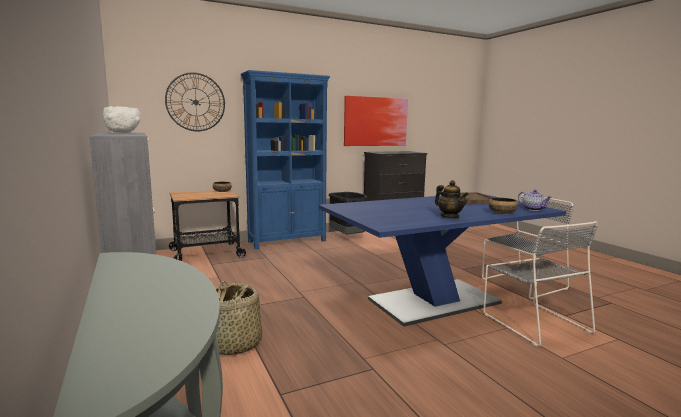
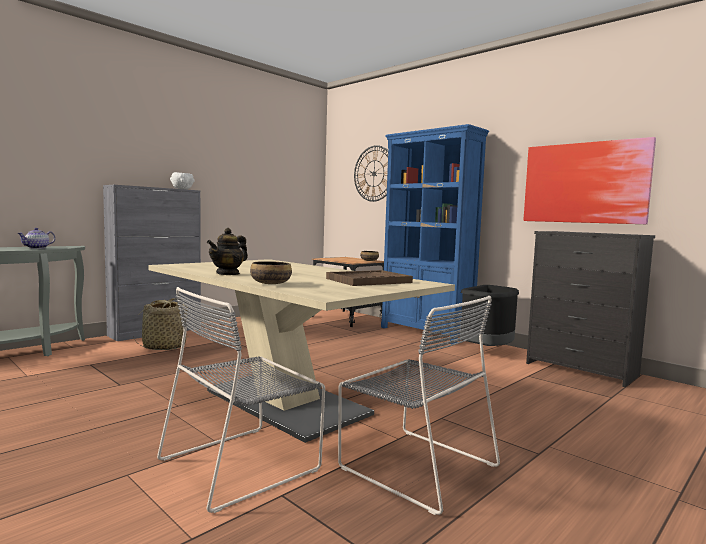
camera: 70 degrees right, 5 degrees down
blue dining table [318,195,566,327] -> beige dining table [149,259,455,443]
teapot [518,190,552,211] -> teapot moved to [17,228,55,249]

